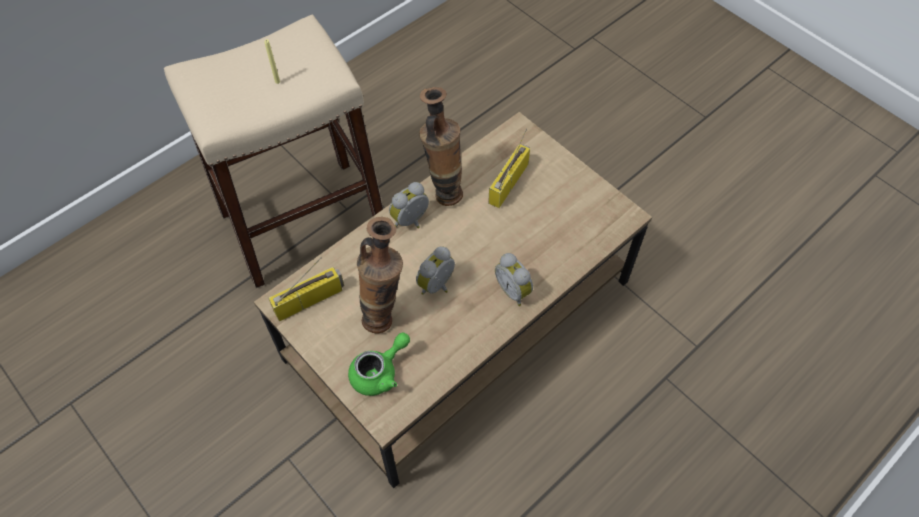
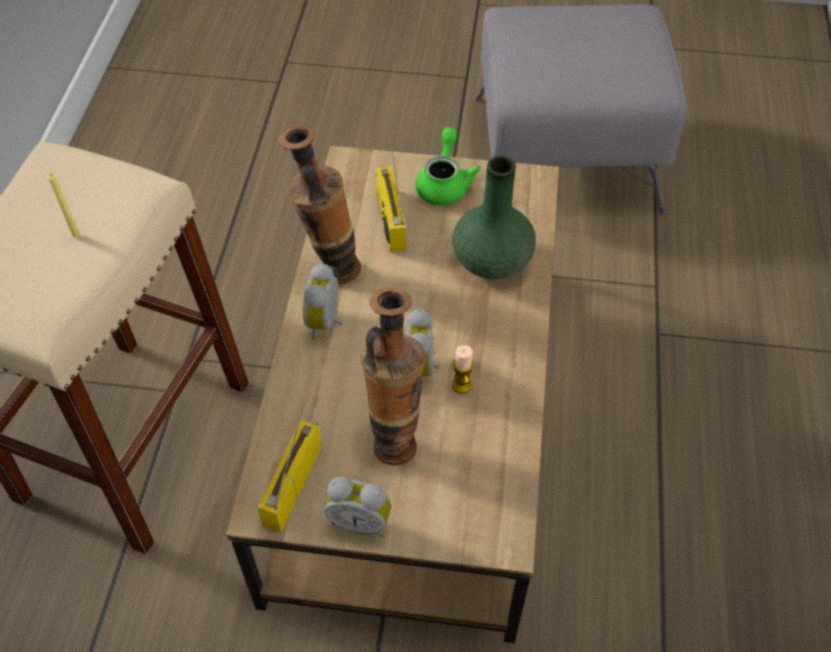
camera: 40 degrees left, 5 degrees down
green teapot [348,332,410,396] -> green teapot moved to [416,127,481,206]
alarm clock [495,253,533,306] -> alarm clock moved to [324,476,391,537]
none -> candle [452,345,474,393]
none -> green vase [453,156,536,279]
none -> grey ottoman [474,5,687,215]

